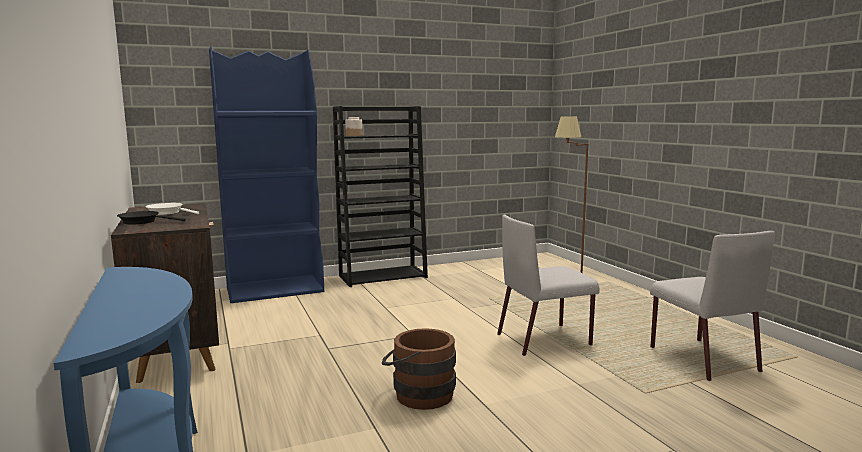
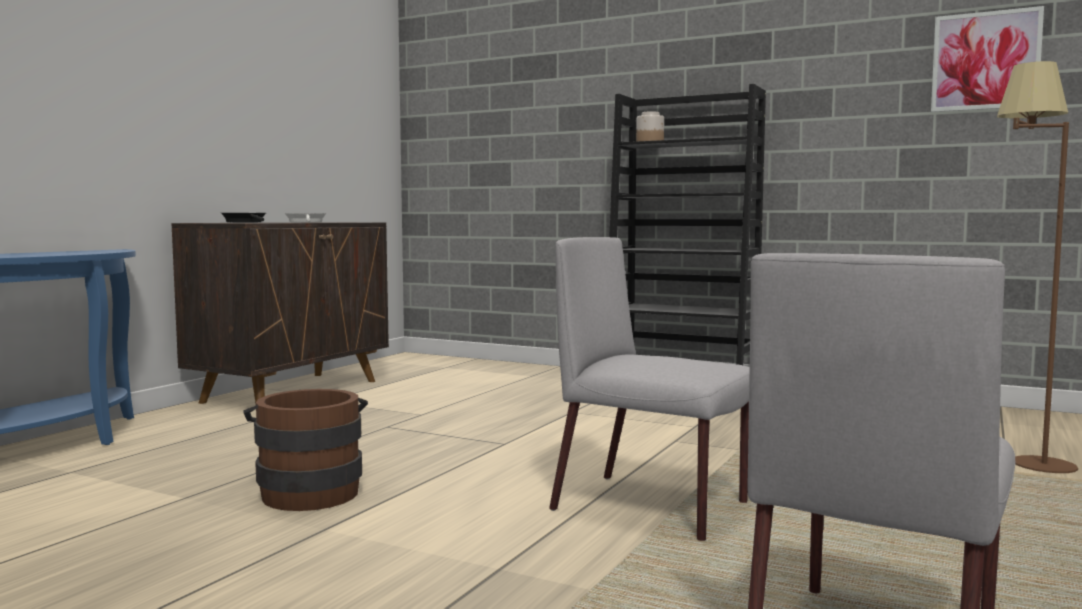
camera: 50 degrees right, 5 degrees down
blue bookcase [209,46,324,303] -> none
none -> picture [931,6,1044,112]

